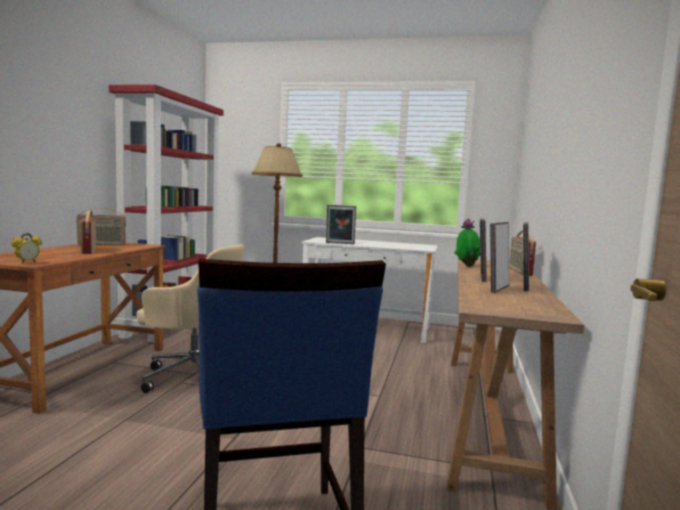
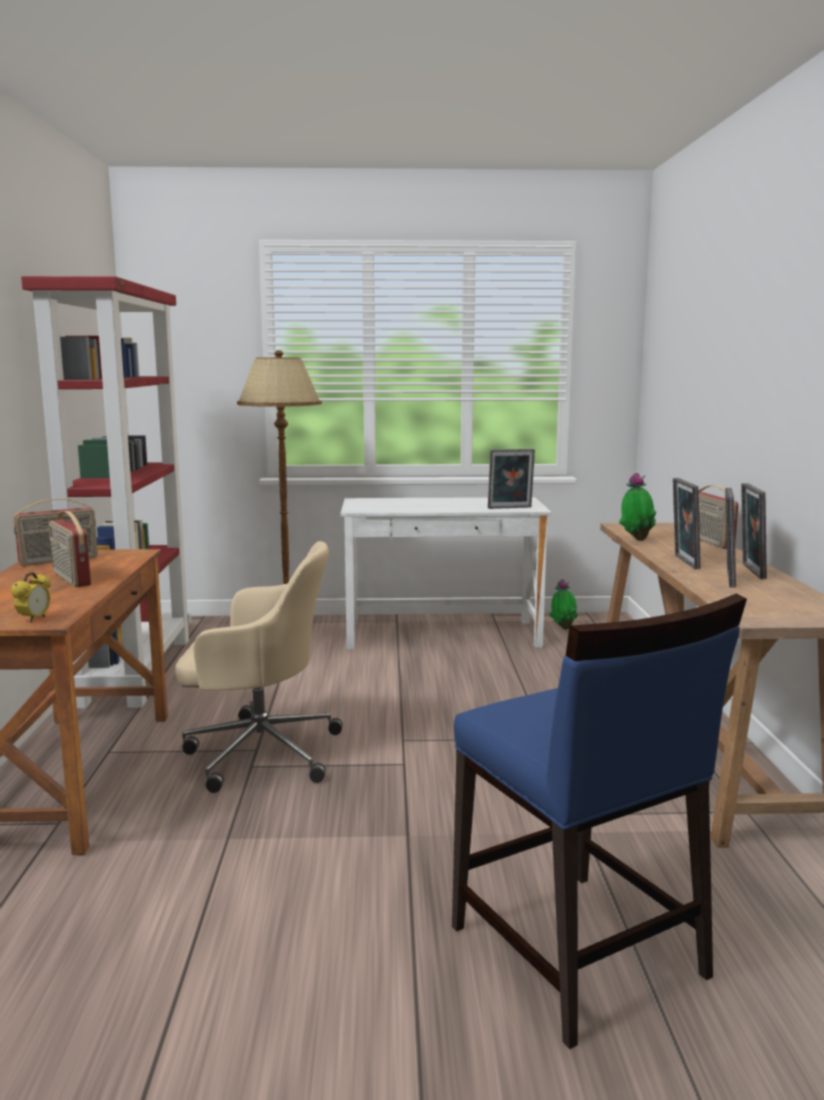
camera: 15 degrees left, 5 degrees up
picture frame [326,205,356,244] -> picture frame moved to [488,449,535,509]
none -> potted plant [549,579,578,630]

